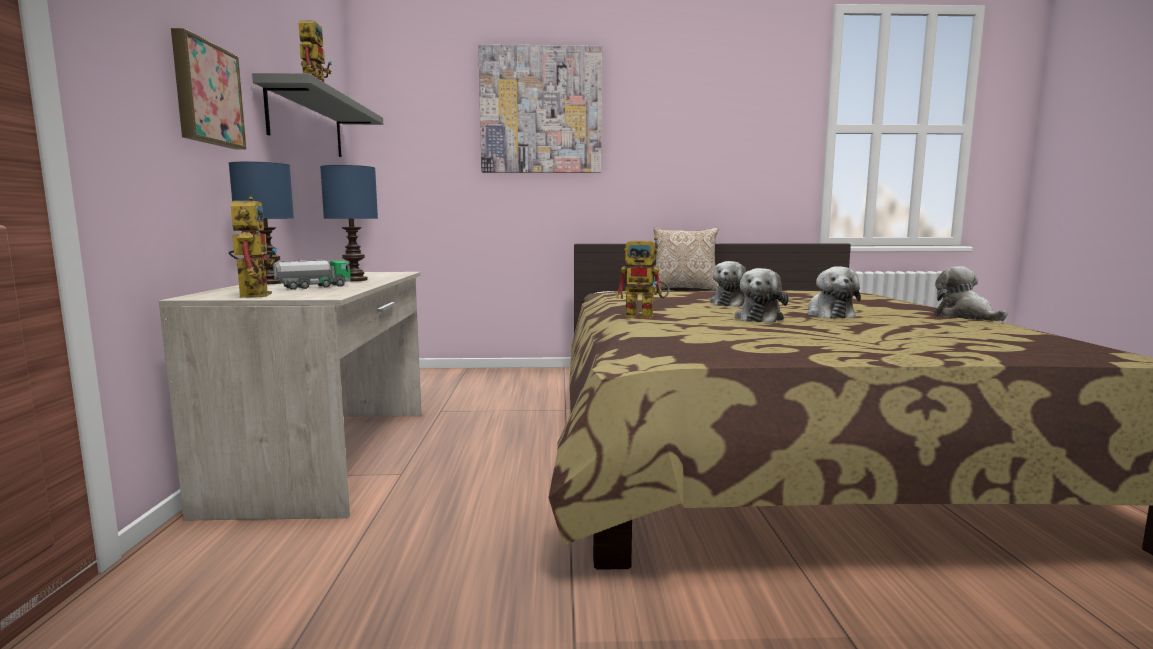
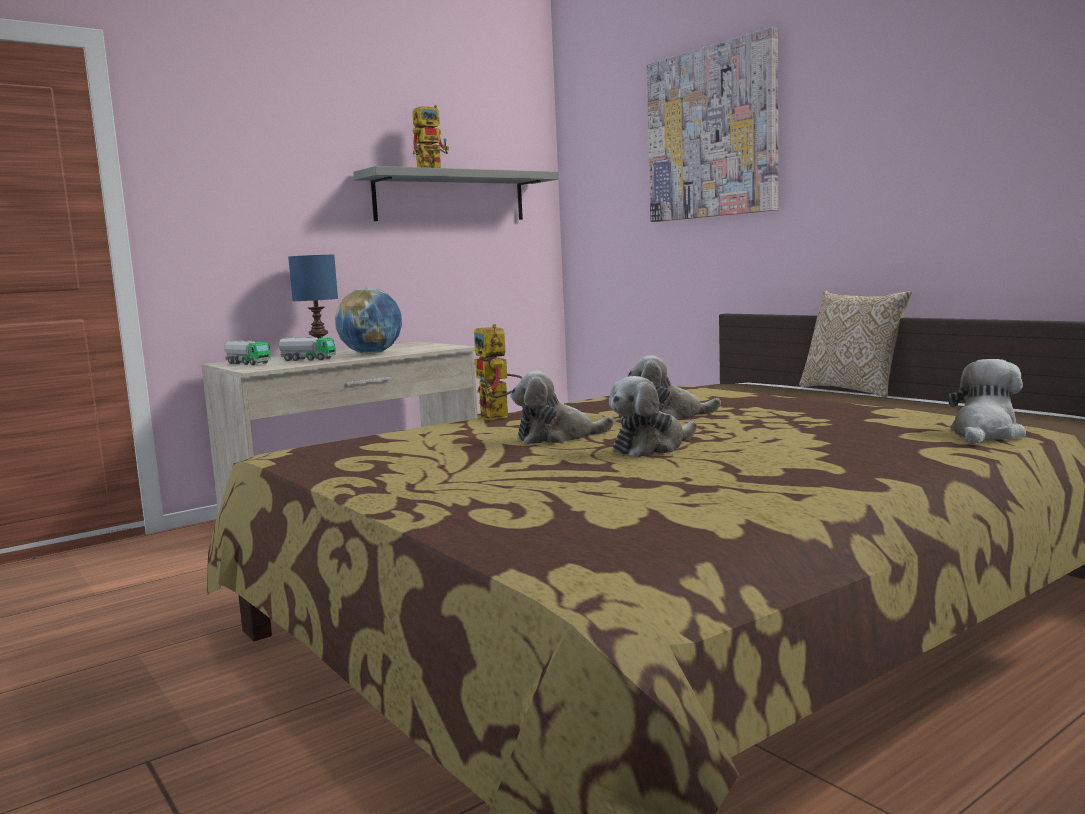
camera: 55 degrees right, 0 degrees up
picture [171,28,246,149] -> none
toy robot [228,197,277,298] -> toy truck [224,340,271,365]
blue table lamp [320,165,378,281] -> globe [335,288,402,354]
plush toy [934,266,1007,321] -> plush toy moved to [948,359,1026,444]

